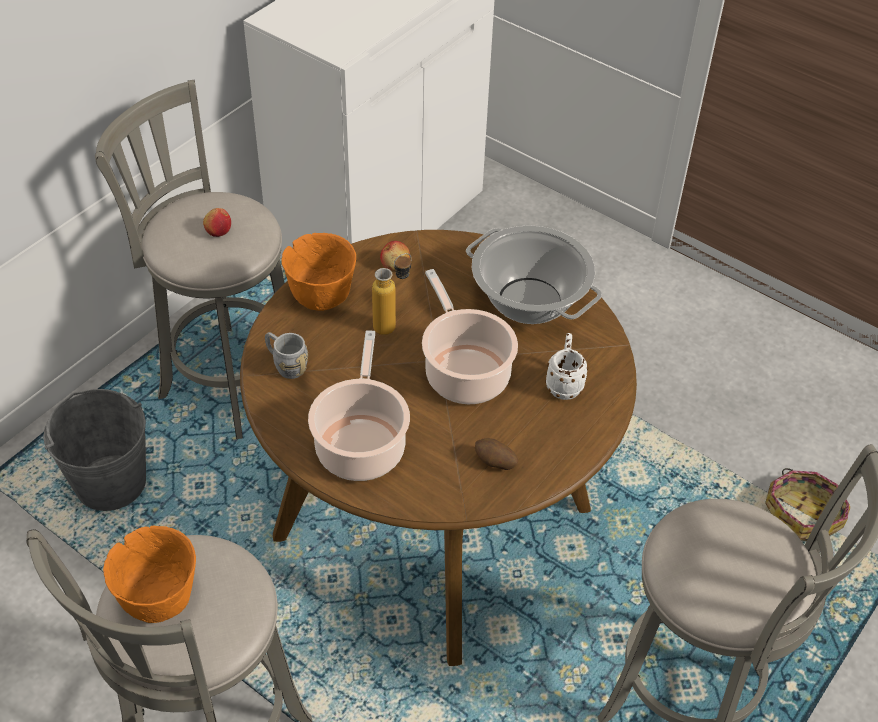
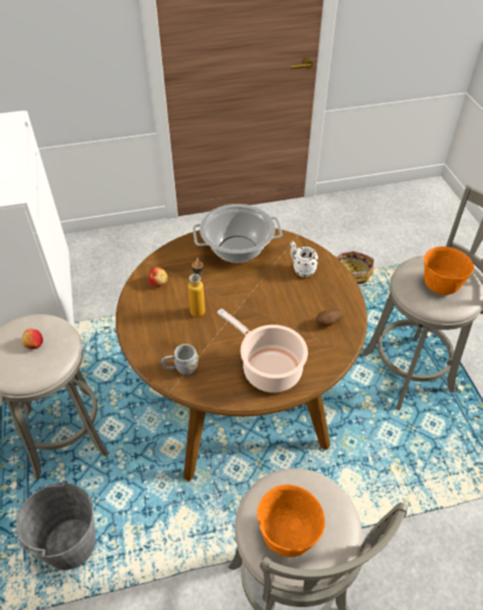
camera: 50 degrees left, 0 degrees up
orange bowl [281,233,356,311] -> orange bowl moved to [424,247,474,295]
cooking pot [422,269,518,404] -> none

